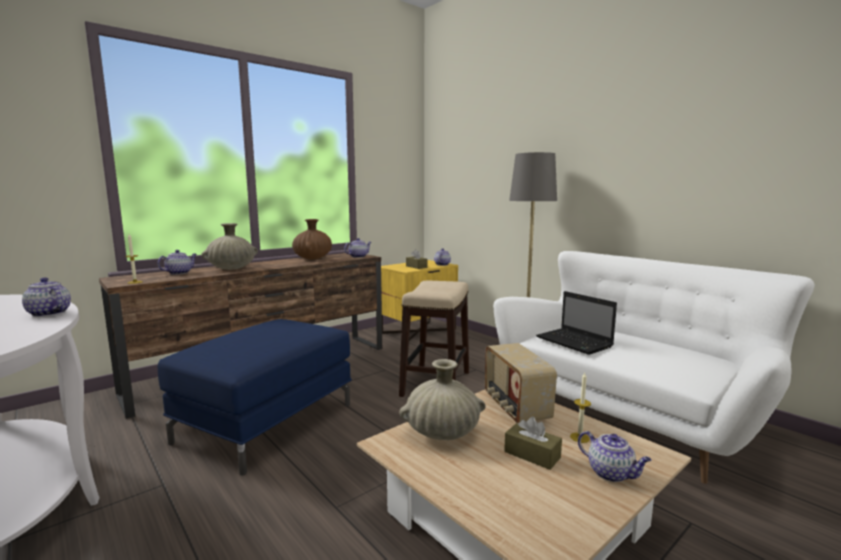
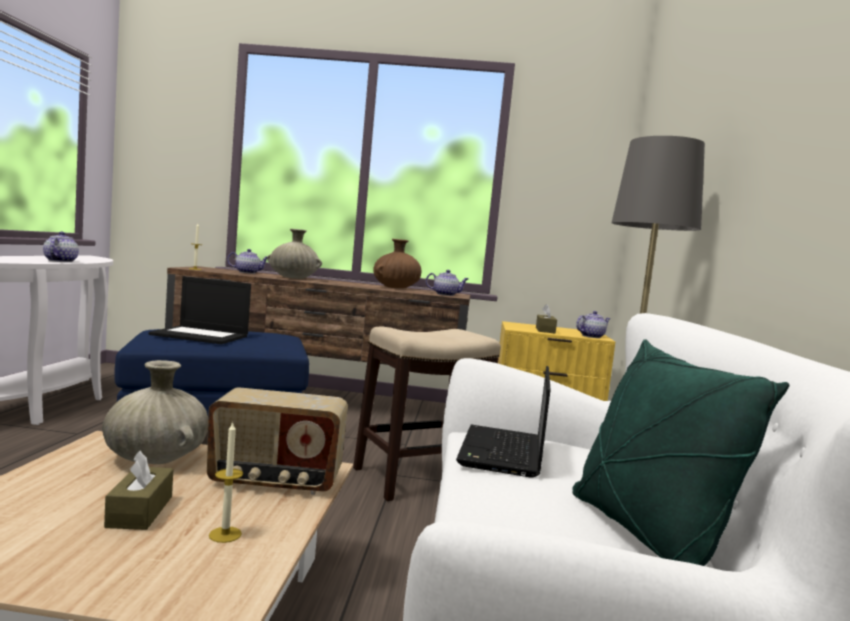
camera: 45 degrees right, 5 degrees down
radio [485,343,557,423] -> radio turned 120 degrees counterclockwise [207,387,348,495]
teapot [578,431,652,482] -> none
none -> laptop [149,276,251,344]
none -> green pillow [572,339,789,566]

